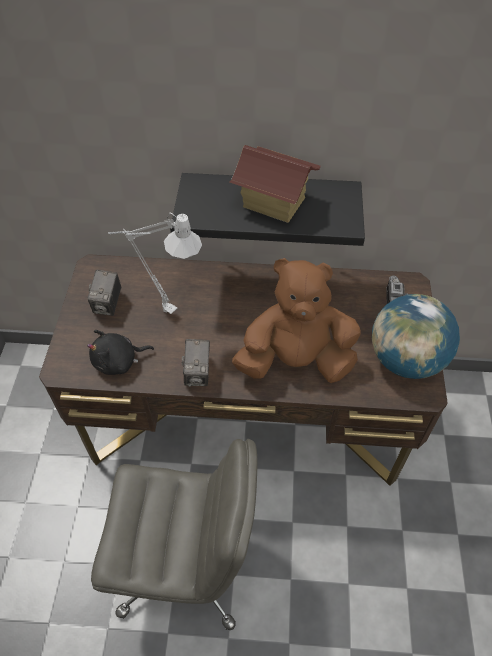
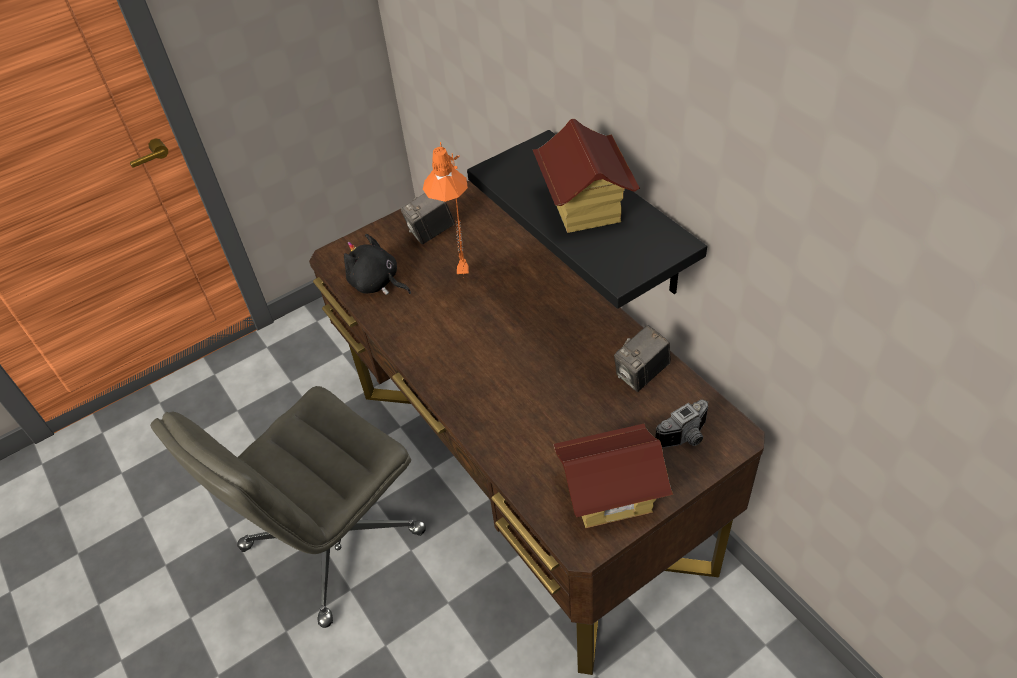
camera: 55 degrees right, 5 degrees down
grey office chair [91,439,257,630] -> grey office chair turned 75 degrees clockwise [150,386,426,628]
grey table lamp [108,212,202,315] -> orange table lamp [423,142,469,275]
camera [181,339,210,387] -> camera moved to [614,325,671,392]
brown plush toy [232,258,361,383] -> none
globe [372,294,460,379] -> toy house [553,424,673,528]

